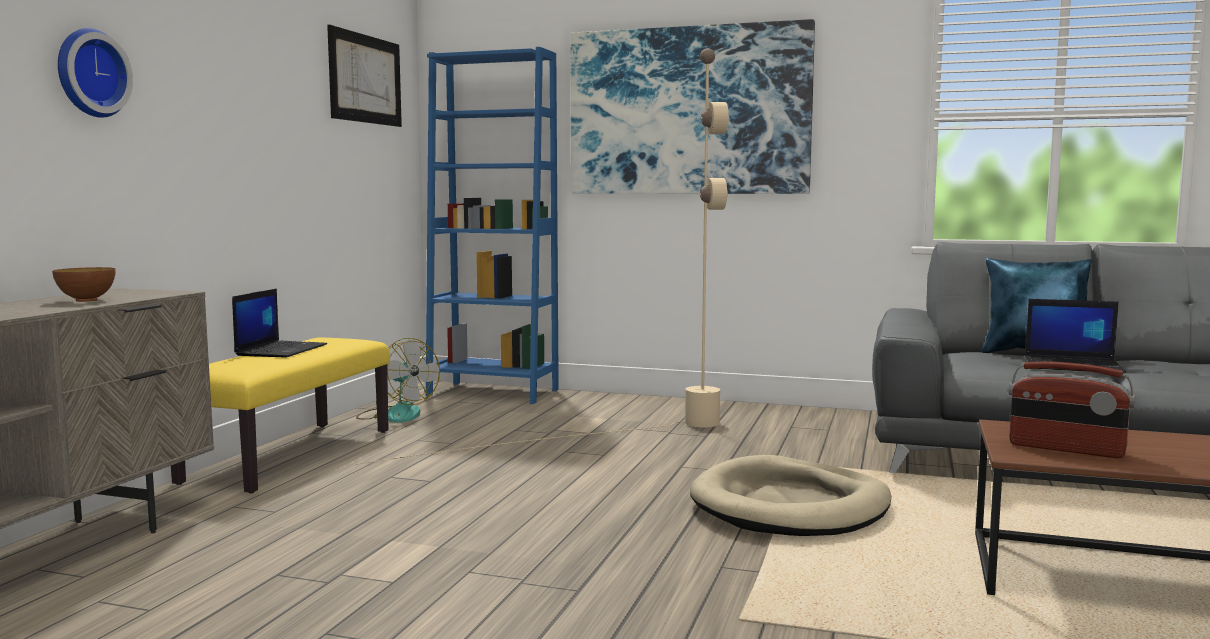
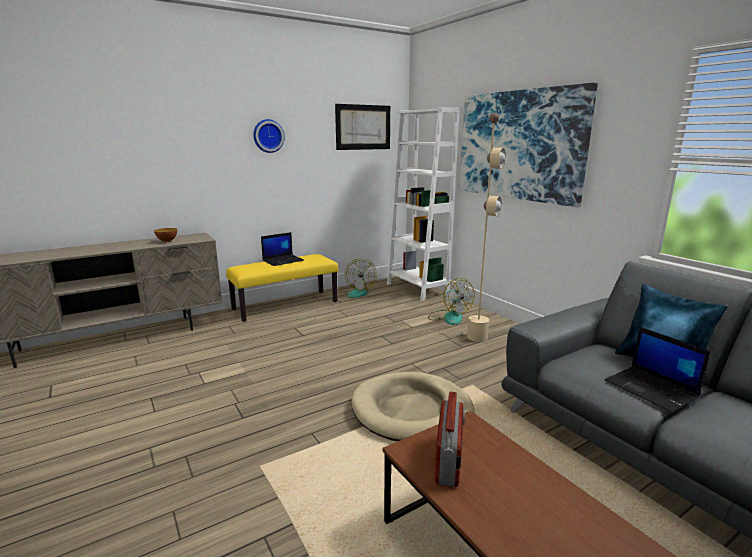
camera: 40 degrees right, 10 degrees up
wall clock [58,28,133,118] -> wall clock moved to [253,119,285,153]
blue bookcase [426,47,559,404] -> white bookcase [387,107,459,301]
radio [1009,362,1135,458] -> radio turned 150 degrees counterclockwise [435,392,465,487]
none -> fan [428,278,475,325]

